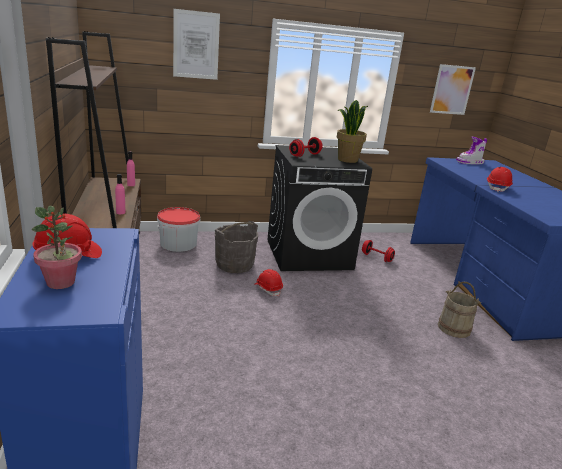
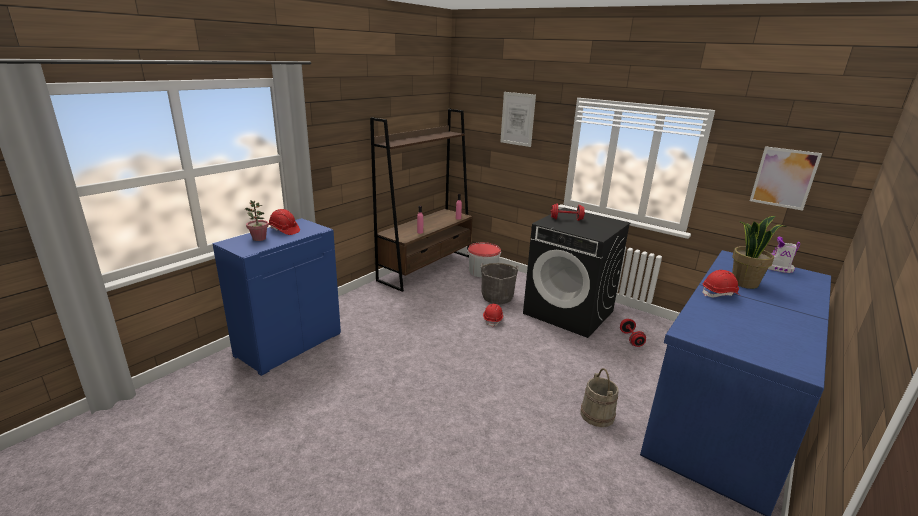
camera: 50 degrees right, 0 degrees up
potted plant [337,100,368,163] -> potted plant moved to [732,216,787,289]

